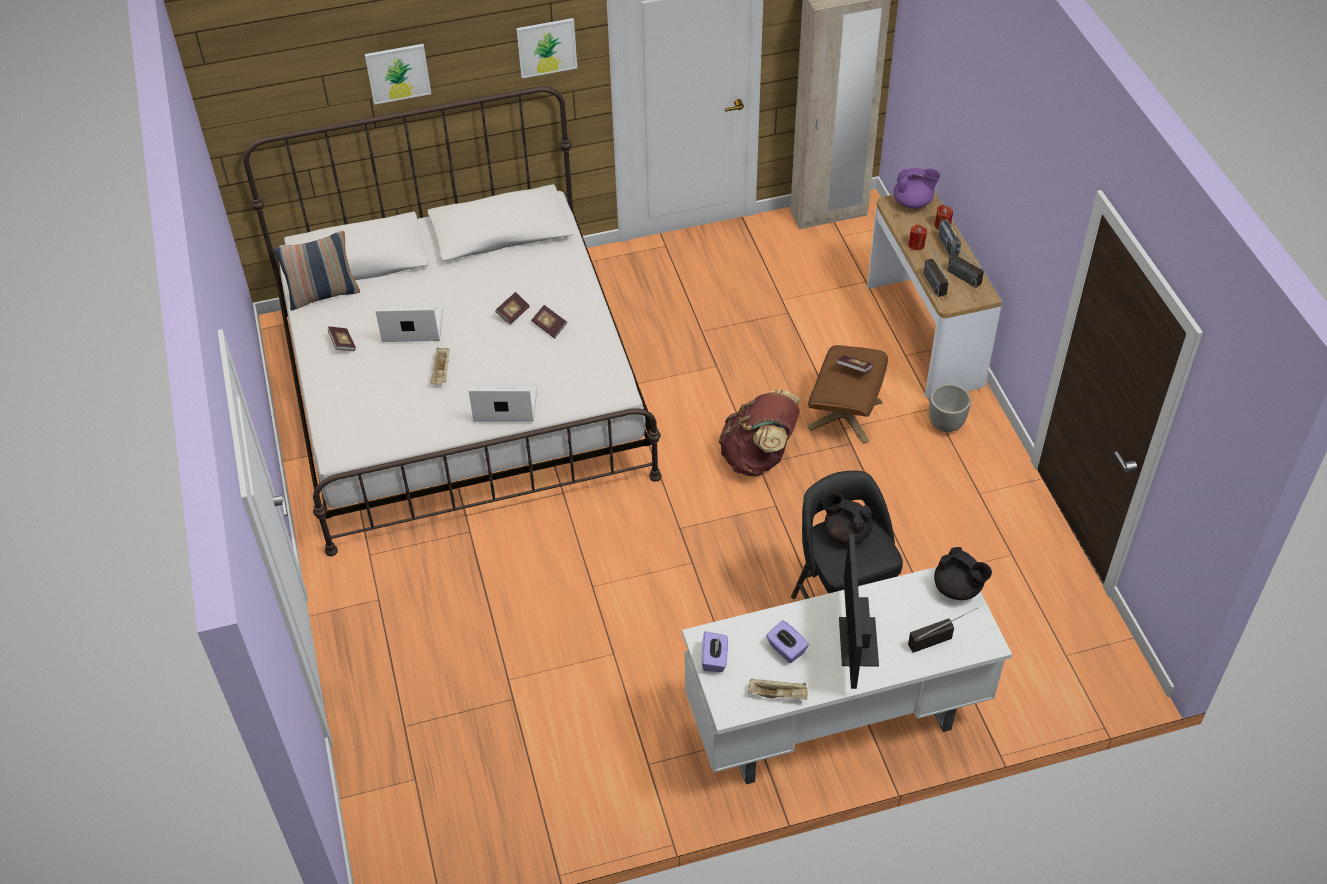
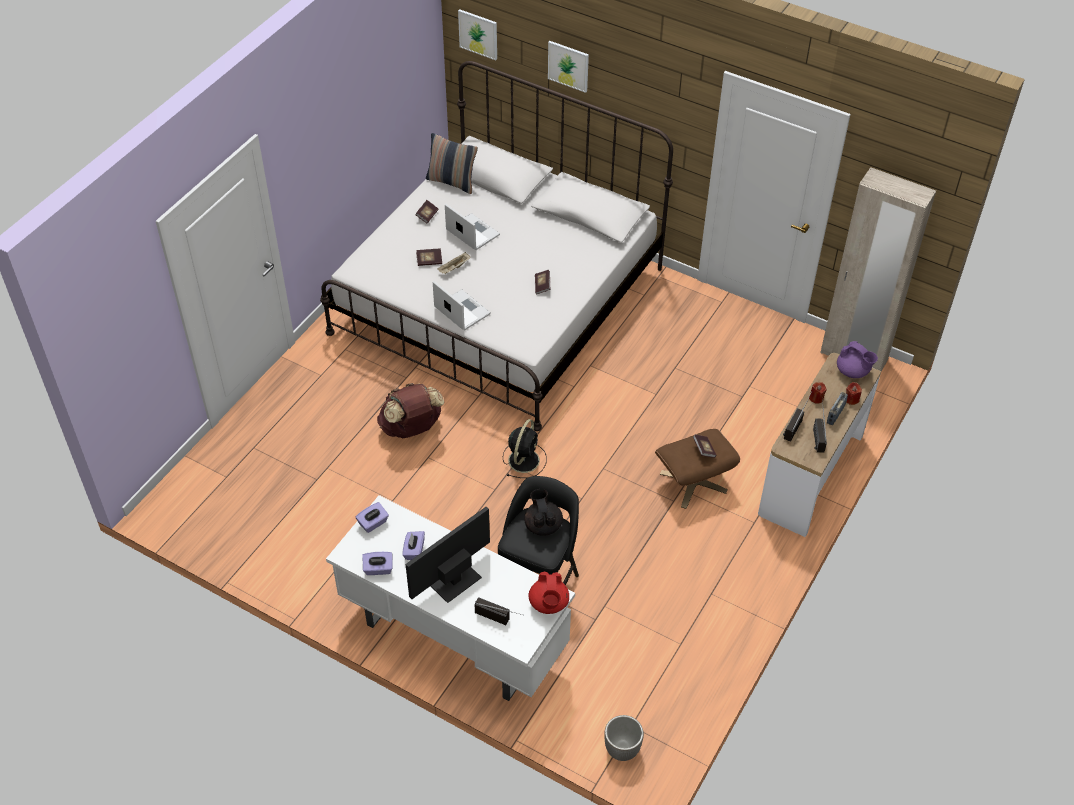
camera: 45 degrees right, 0 degrees up
book [495,292,530,325] -> book moved to [416,248,442,266]
picture [516,18,577,78] -> picture moved to [458,9,497,60]
brown backpack [719,389,800,477] -> brown backpack moved to [377,383,444,438]
beige tray [748,679,808,700] -> purple tissue box [362,552,393,575]
planter [929,384,971,432] -> planter moved to [604,715,644,761]
black teapot [934,547,992,600] -> red teapot [529,572,569,614]
none -> black fan [503,419,547,478]

